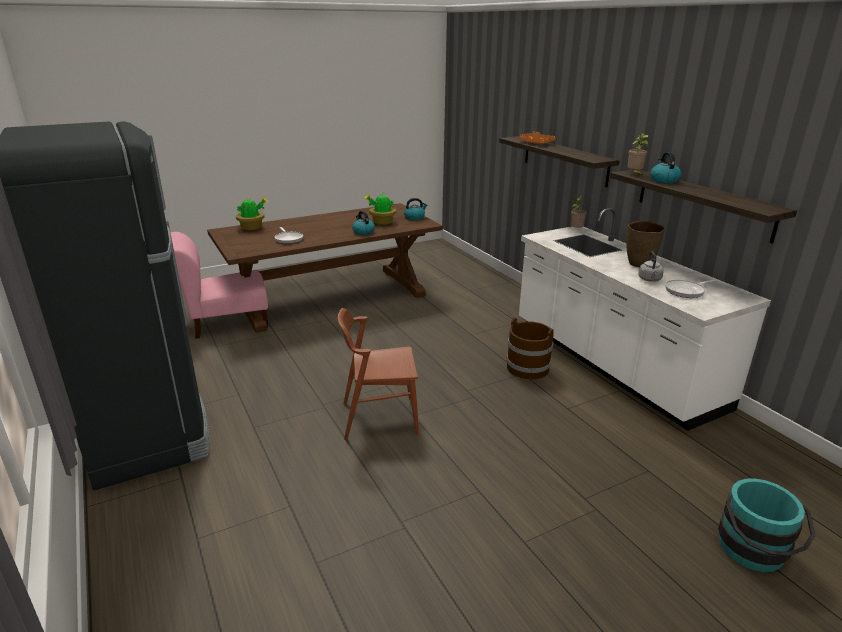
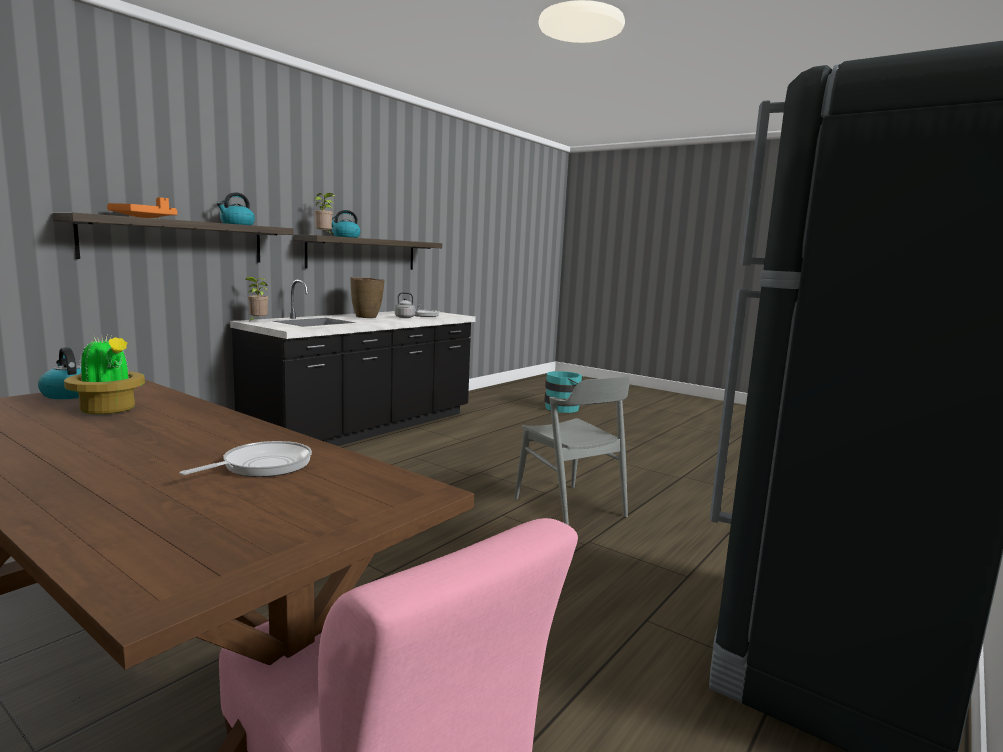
camera: 115 degrees left, 15 degrees down
potted plant [236,197,268,230] -> none
brown chair [338,308,419,440] -> grey chair [514,376,630,525]
kettle [352,211,375,235] -> kettle moved to [217,193,255,225]
brown bucket [507,317,554,379] -> none
white counter [519,208,771,431] -> black counter [230,279,476,446]

